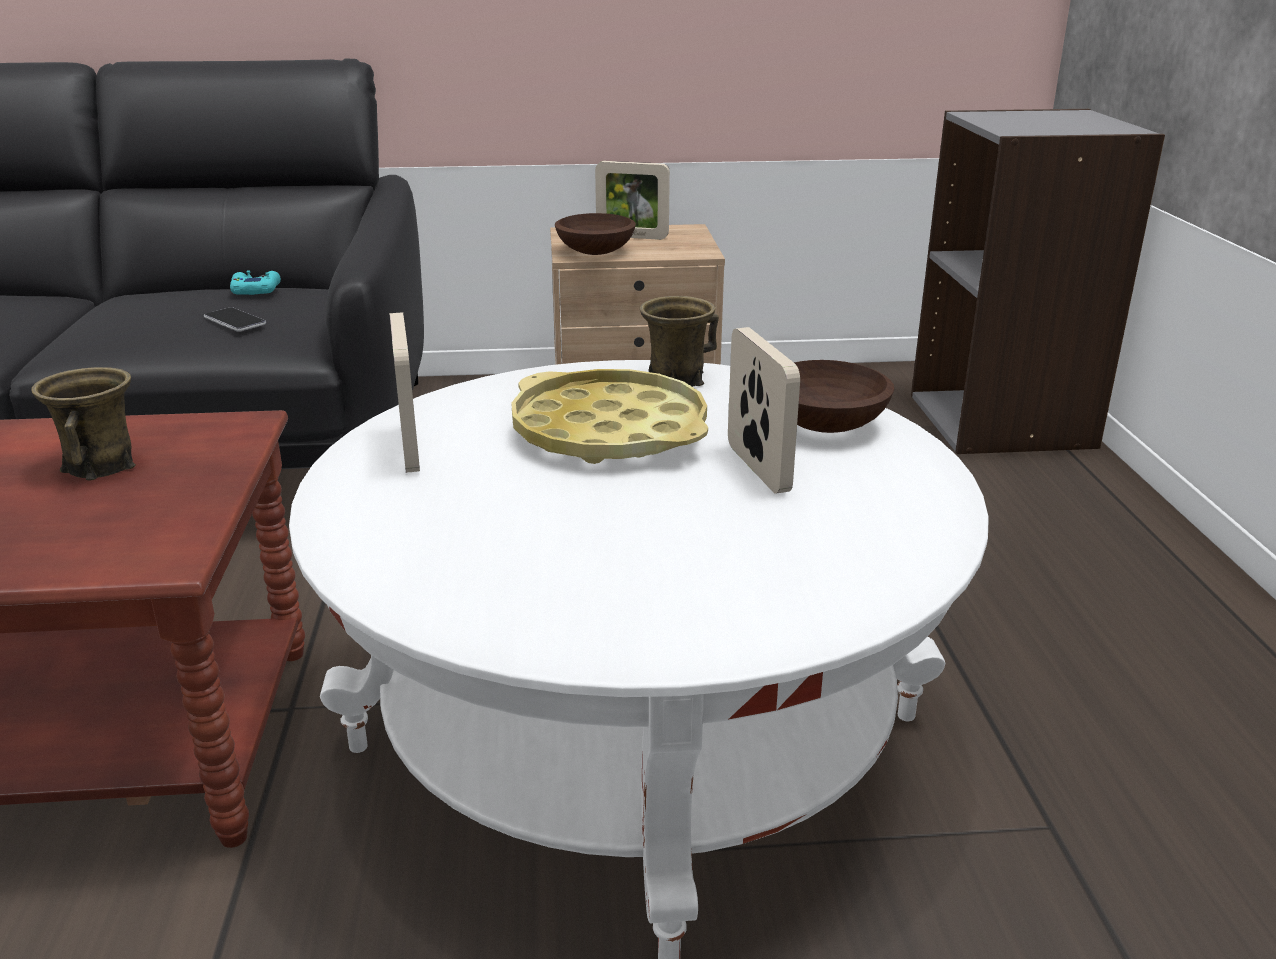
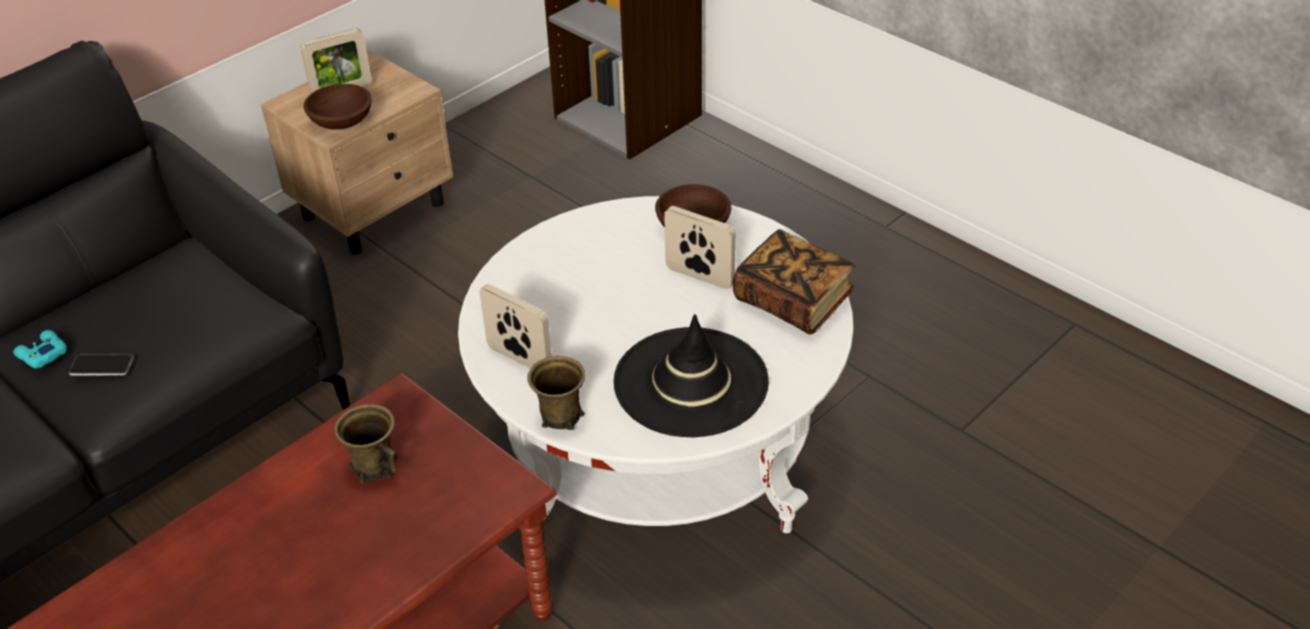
camera: 40 degrees left, 15 degrees up
phone [204,307,266,332] -> phone moved to [69,354,134,376]
turquoise game controller [230,270,281,295] -> turquoise game controller moved to [13,330,67,369]
yellow tray [511,369,708,464] -> none
brown mug [640,296,719,387] -> brown mug moved to [527,356,586,430]
none -> black hat [614,314,769,437]
none -> book [733,229,855,334]

